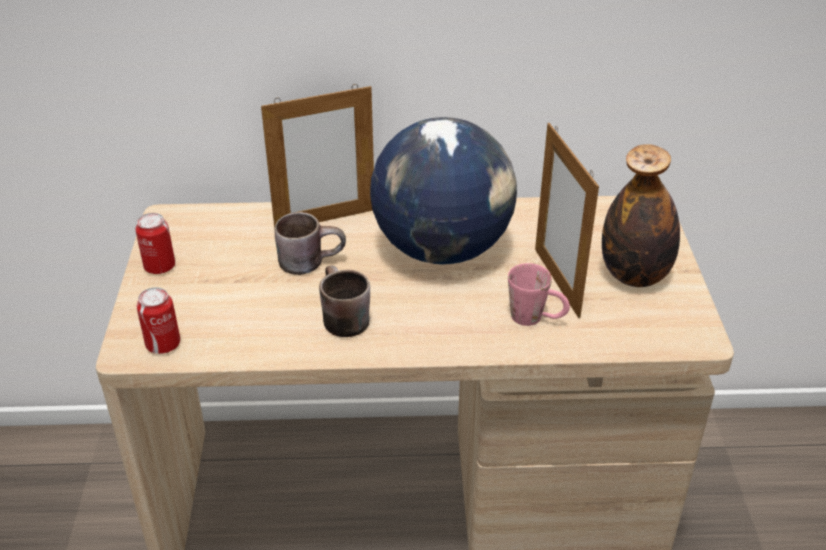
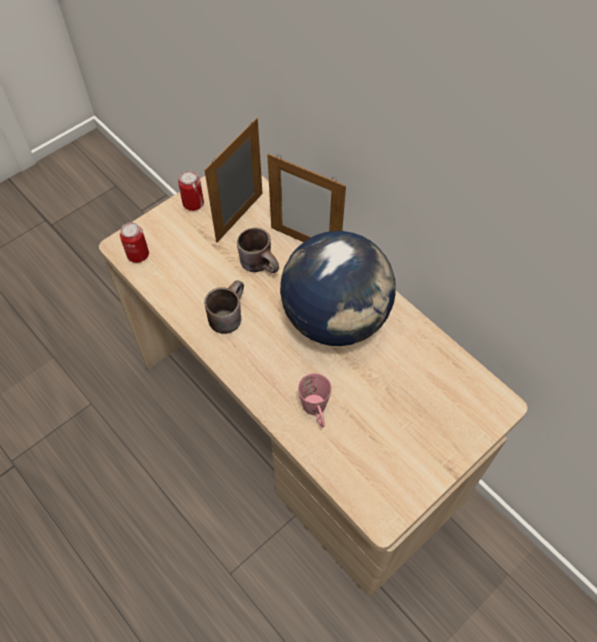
camera: 50 degrees right, 20 degrees up
picture frame [535,123,599,318] -> picture frame moved to [204,117,263,242]
bottle [602,144,680,287] -> none

